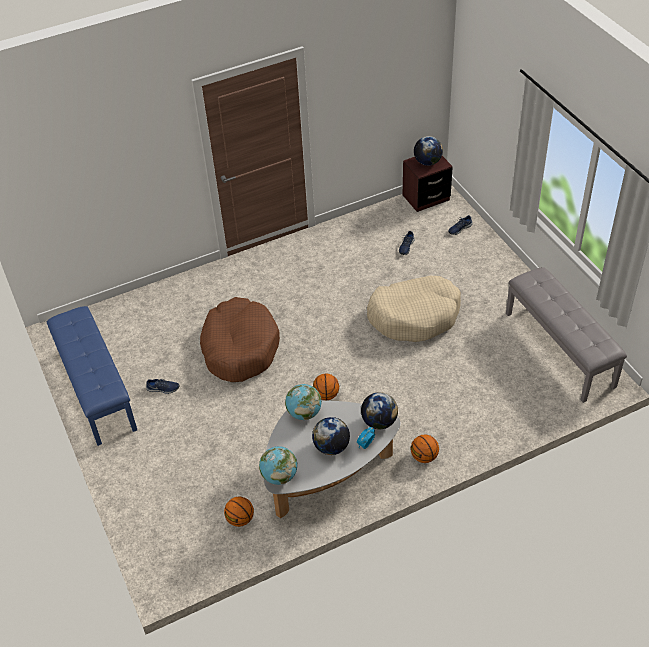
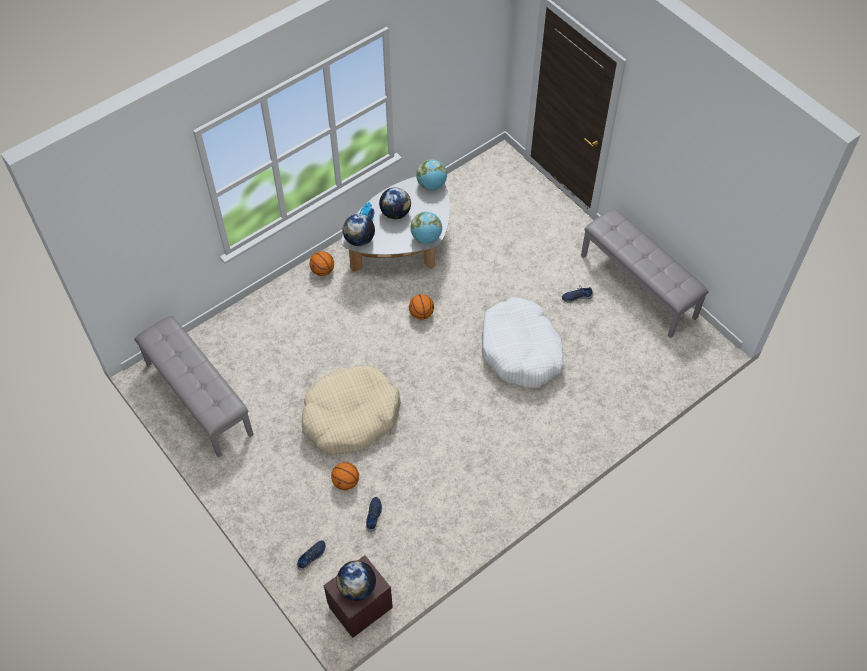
camera: 165 degrees right, 10 degrees up
blue bench [47,306,137,446] -> grey bench [581,209,708,338]
brown dog bed [200,297,280,382] -> white dog bed [482,297,563,388]
basketball [224,496,254,527] -> basketball moved to [331,462,359,490]

